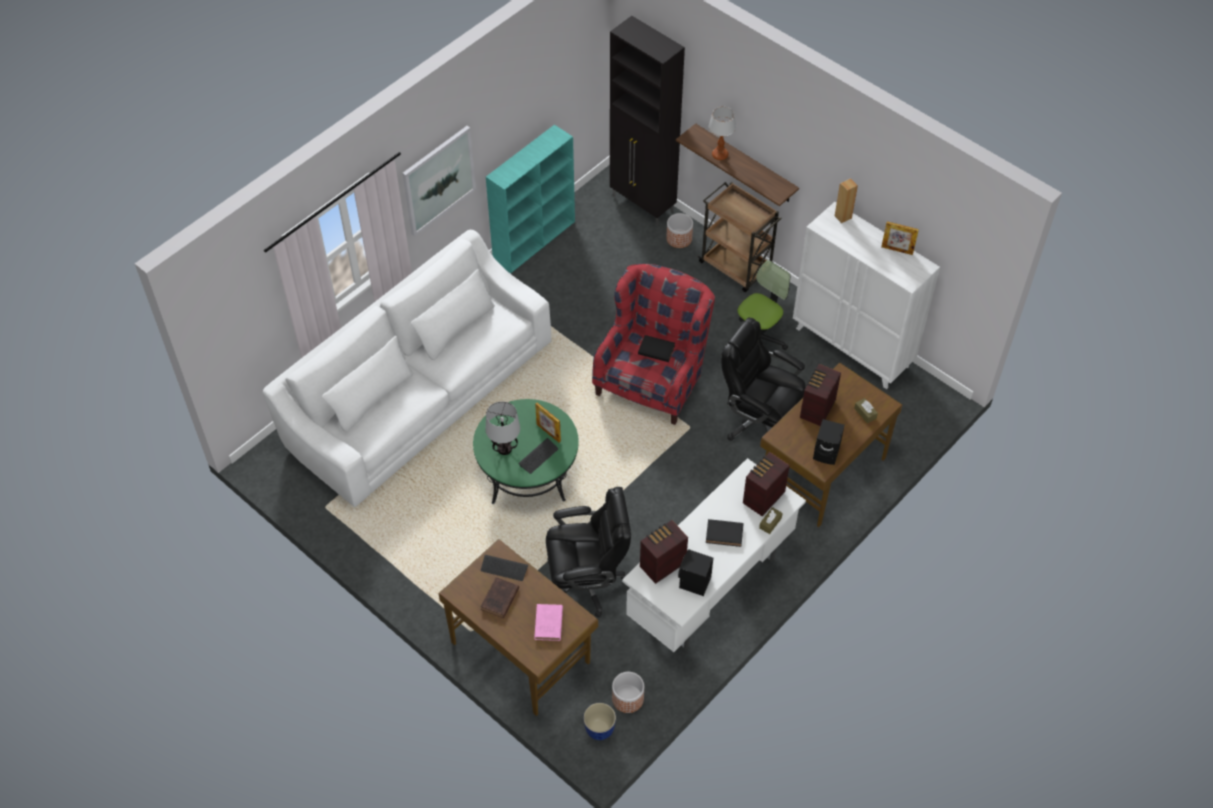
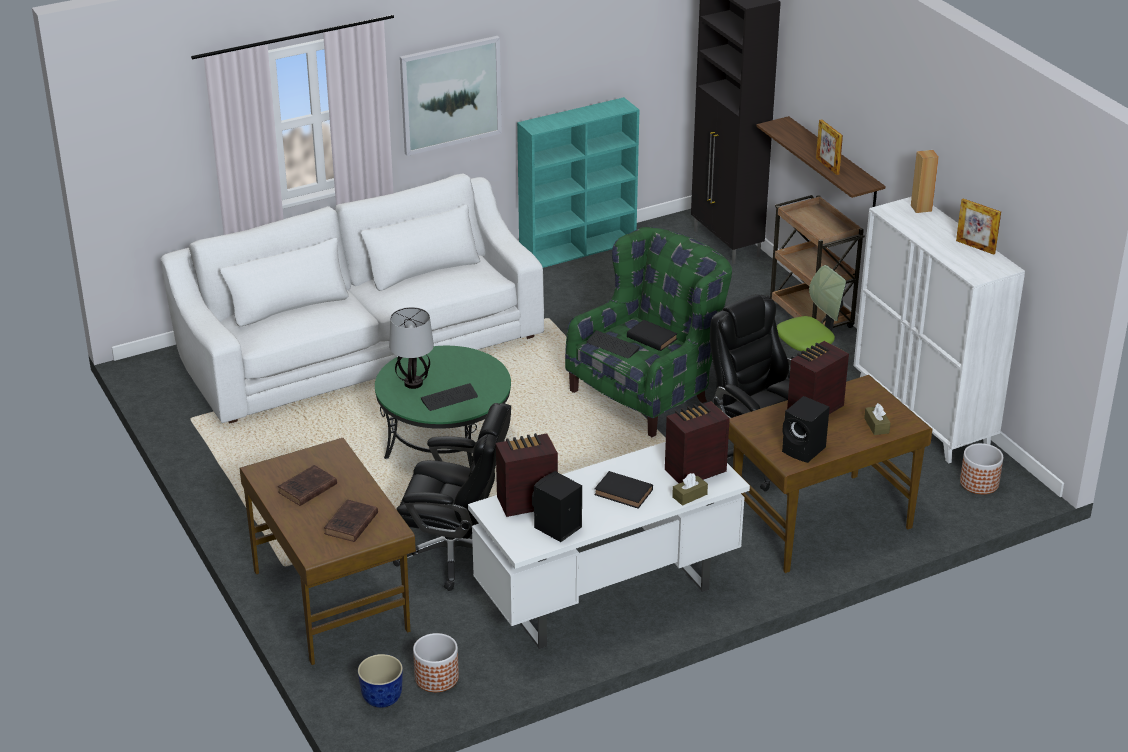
camera: 20 degrees right, 20 degrees down
keyboard [481,555,528,581] -> keyboard moved to [587,330,640,358]
pink book [534,604,563,641] -> brown book [324,499,378,542]
picture frame [535,403,561,443] -> picture frame moved to [816,119,843,175]
red armchair [592,264,715,425] -> green armchair [565,227,732,437]
planter [666,213,693,248] -> planter moved to [960,443,1003,494]
table lamp [709,107,736,160] -> none

